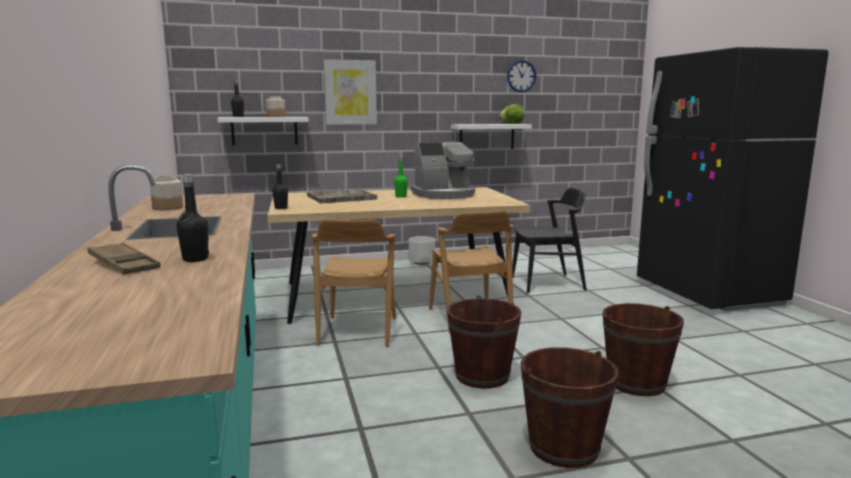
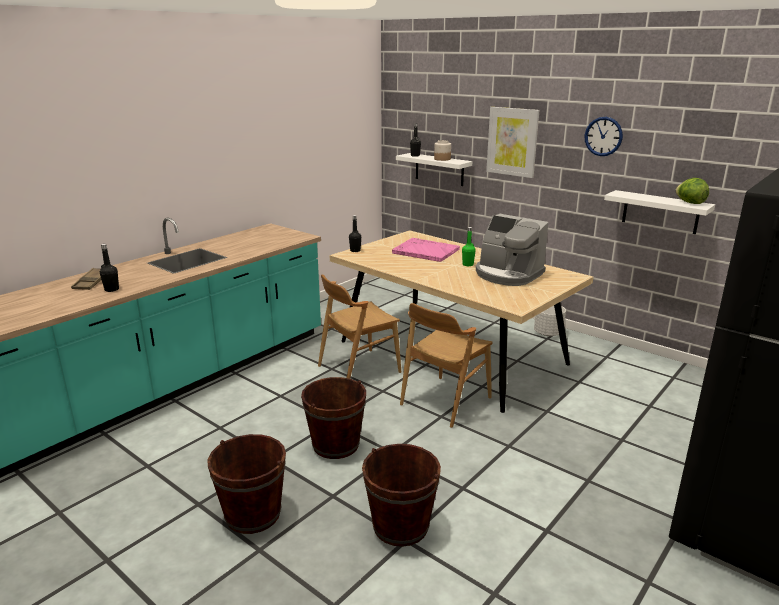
camera: 55 degrees right, 10 degrees up
jar [150,176,183,210] -> none
grey tray [307,189,377,203] -> pink tray [392,238,460,262]
wall clock [507,60,536,92] -> wall clock moved to [585,117,623,156]
black chair [512,187,586,293] -> none

